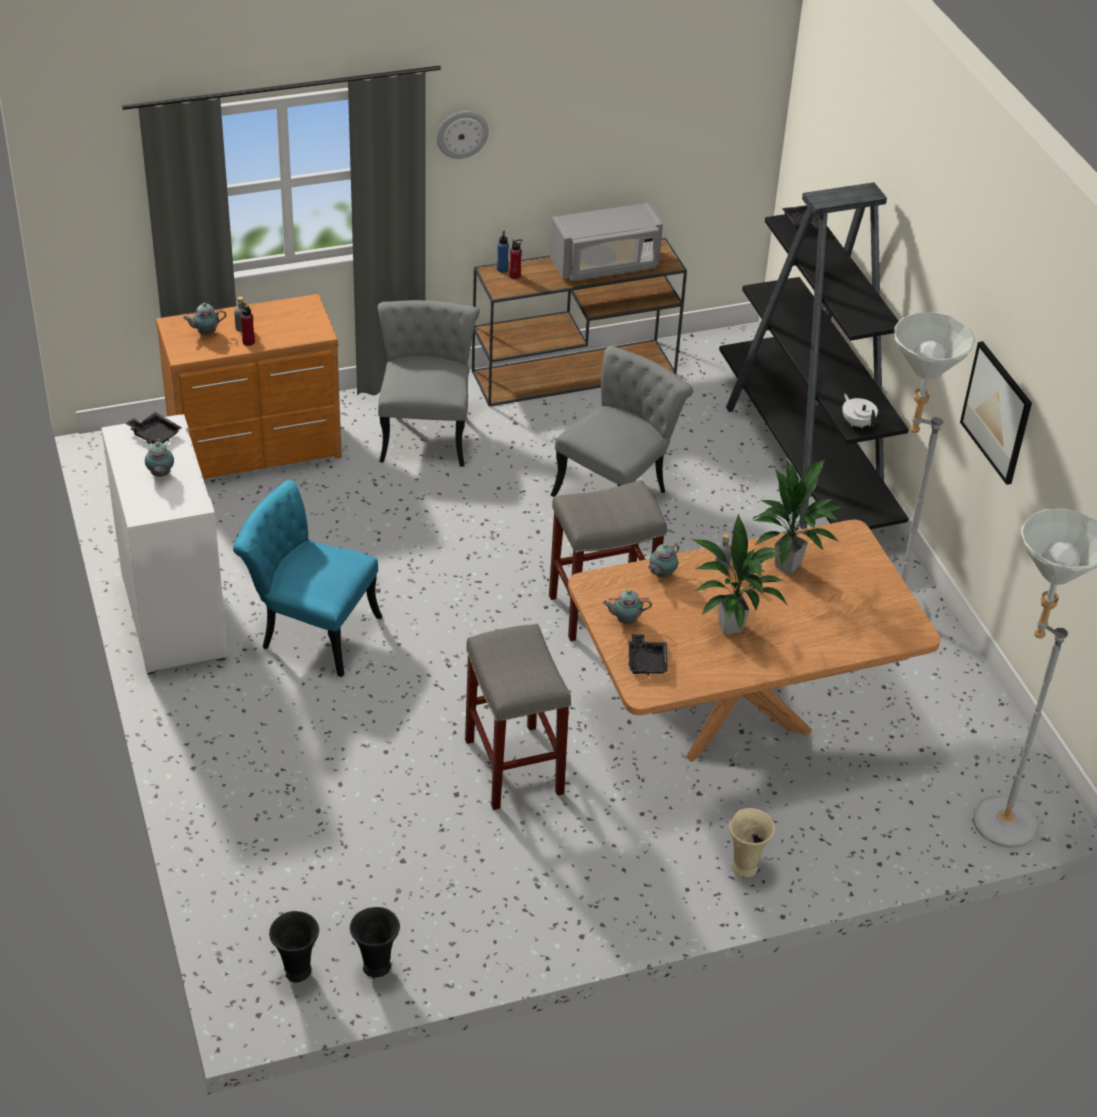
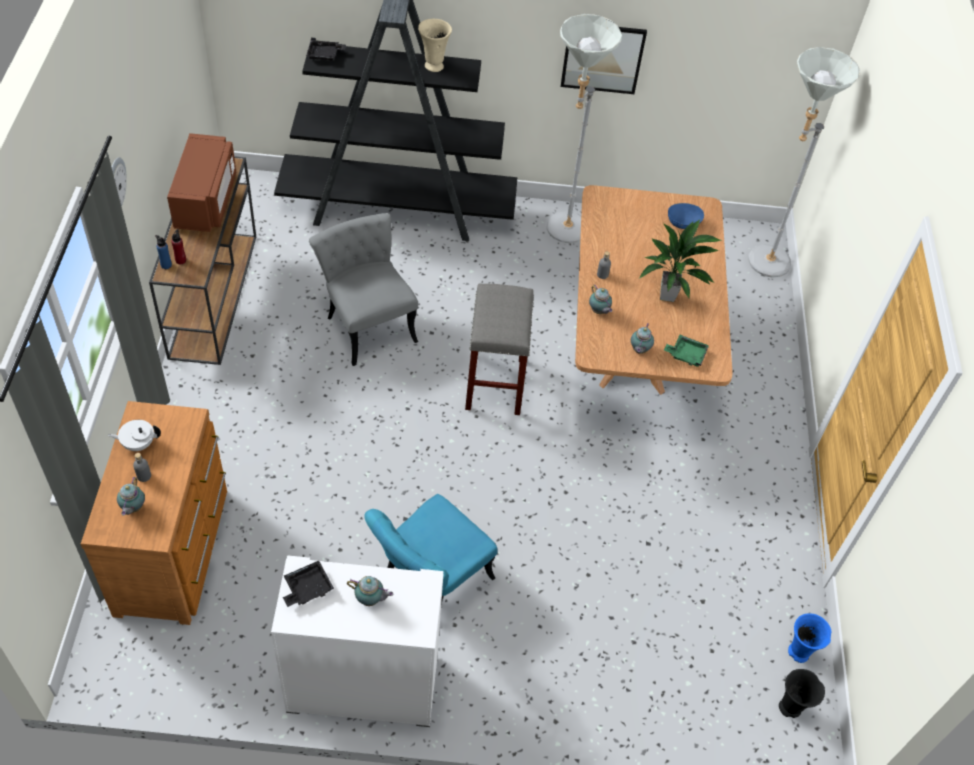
camera: 70 degrees left, 10 degrees up
red bottle [241,302,255,346] -> none
black vase [350,907,400,978] -> blue vase [788,613,831,663]
grey chair [378,300,479,467] -> none
grey stool [465,624,571,810] -> none
grey microwave [550,203,663,281] -> brown microwave [167,133,236,232]
black tray [629,634,668,675] -> green tray [664,335,709,367]
beige vase [729,808,775,878] -> beige vase moved to [418,18,452,72]
potted plant [753,459,841,575] -> none
white teapot [842,394,878,428] -> white teapot moved to [108,420,161,451]
none -> blue bowl [668,203,704,229]

